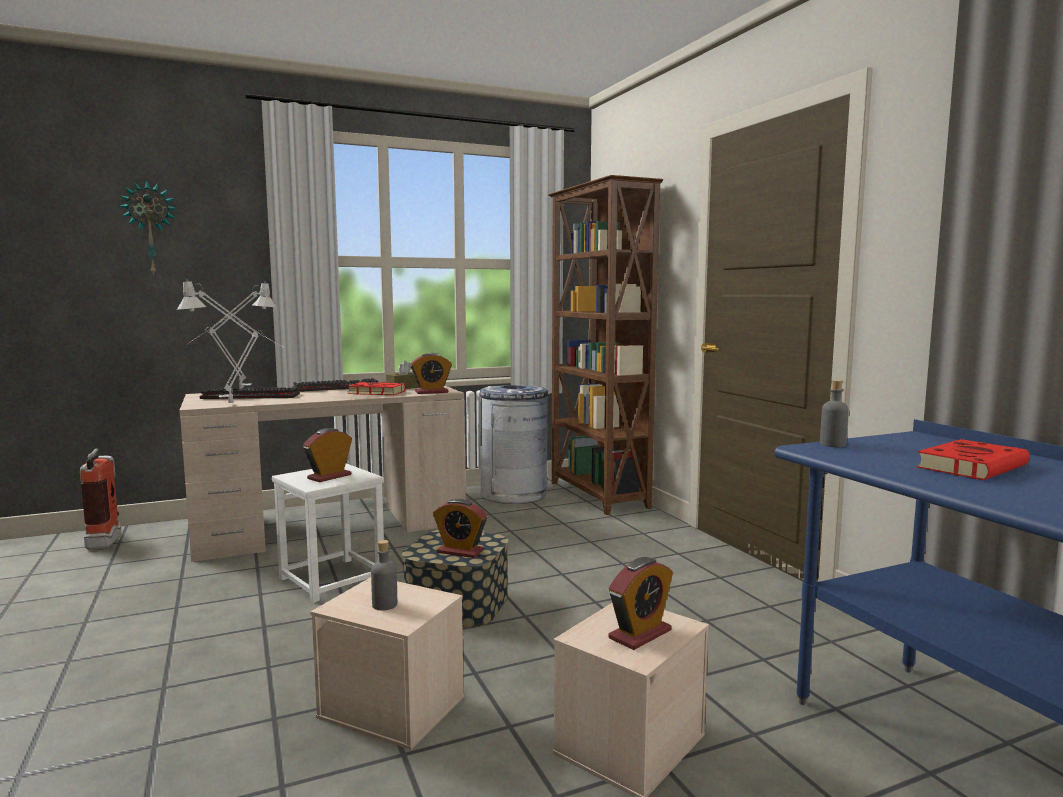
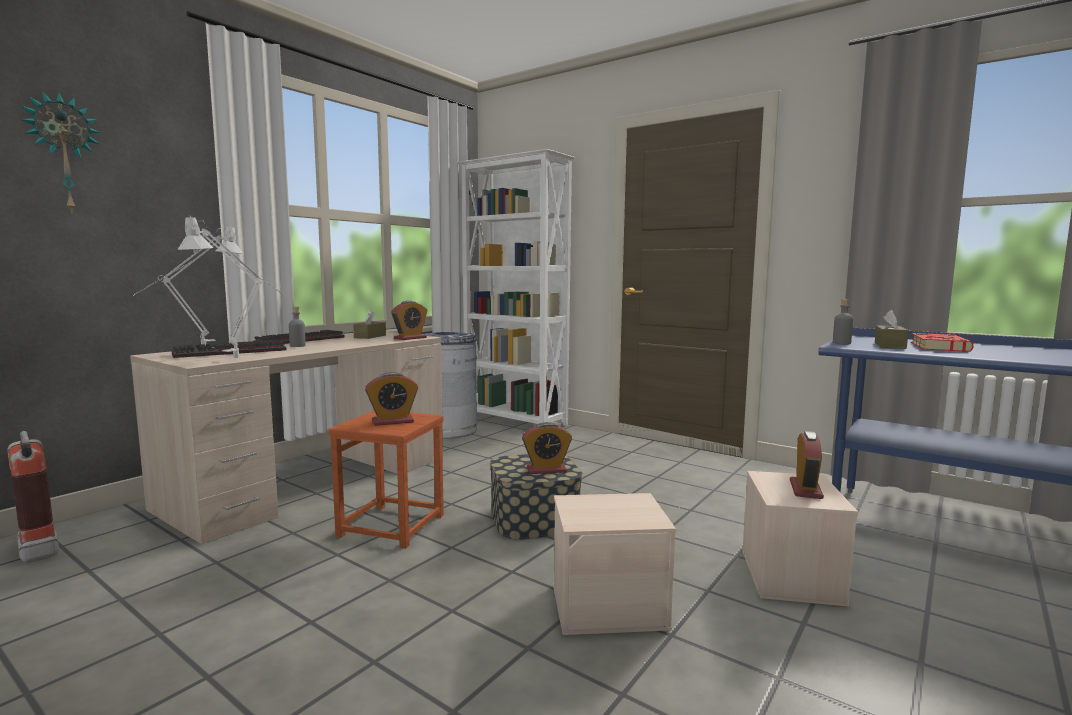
camera: 30 degrees left, 0 degrees up
white stool [272,463,384,603] -> brown stool [328,411,444,549]
alarm clock [303,428,352,482] -> alarm clock turned 120 degrees counterclockwise [365,372,418,426]
red book [348,382,406,395] -> none
grey bottle [371,540,397,610] -> grey bottle moved to [289,307,306,347]
brown bookcase [548,175,663,515] -> white bookcase [457,149,575,426]
none -> brown tissue box [875,310,909,349]

